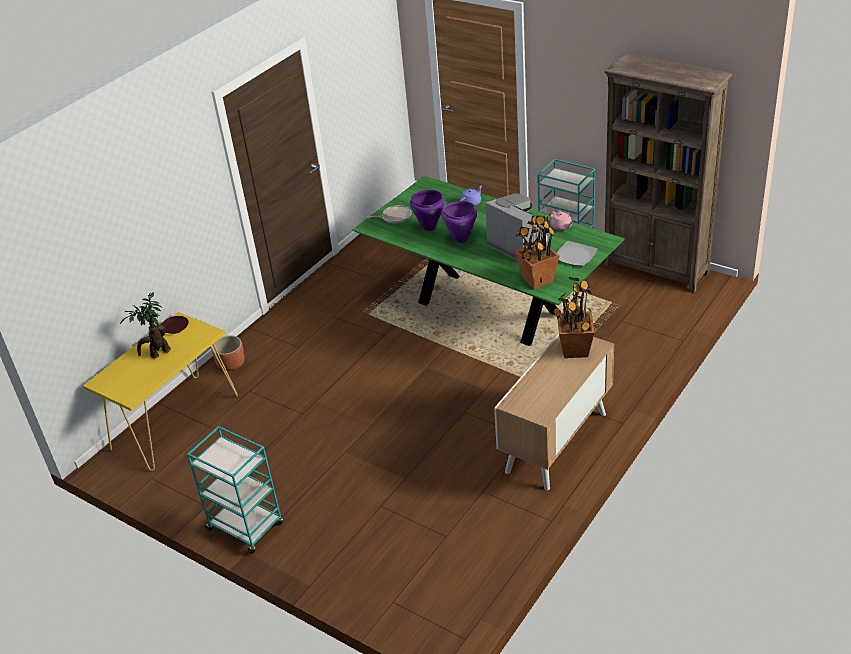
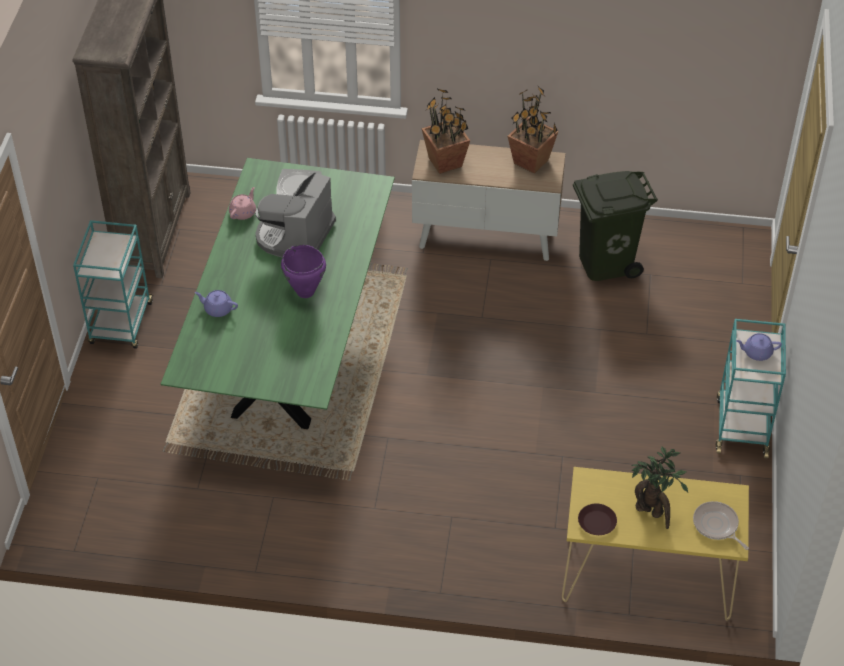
camera: 120 degrees left, 10 degrees up
brown planter [212,335,245,371] -> none
frying pan [367,205,412,223] -> frying pan moved to [693,501,749,550]
purple cooking pot [410,190,444,231] -> none
potted plant [515,210,559,289] -> potted plant moved to [508,86,559,174]
none -> green trash can [573,171,658,281]
none -> purple teapot [736,333,782,361]

